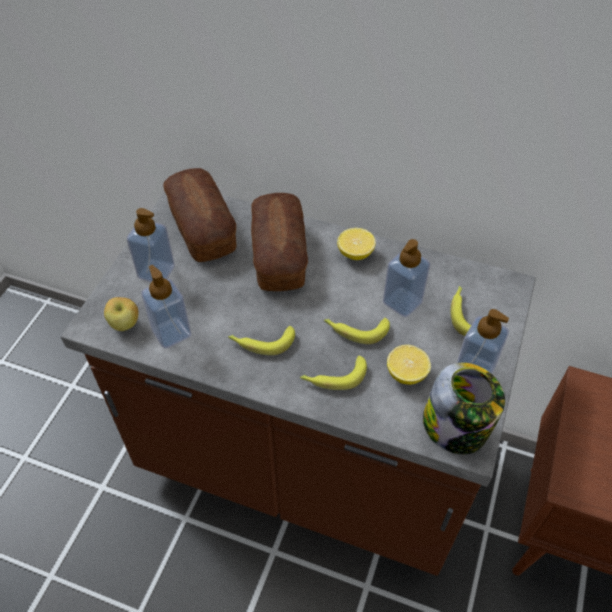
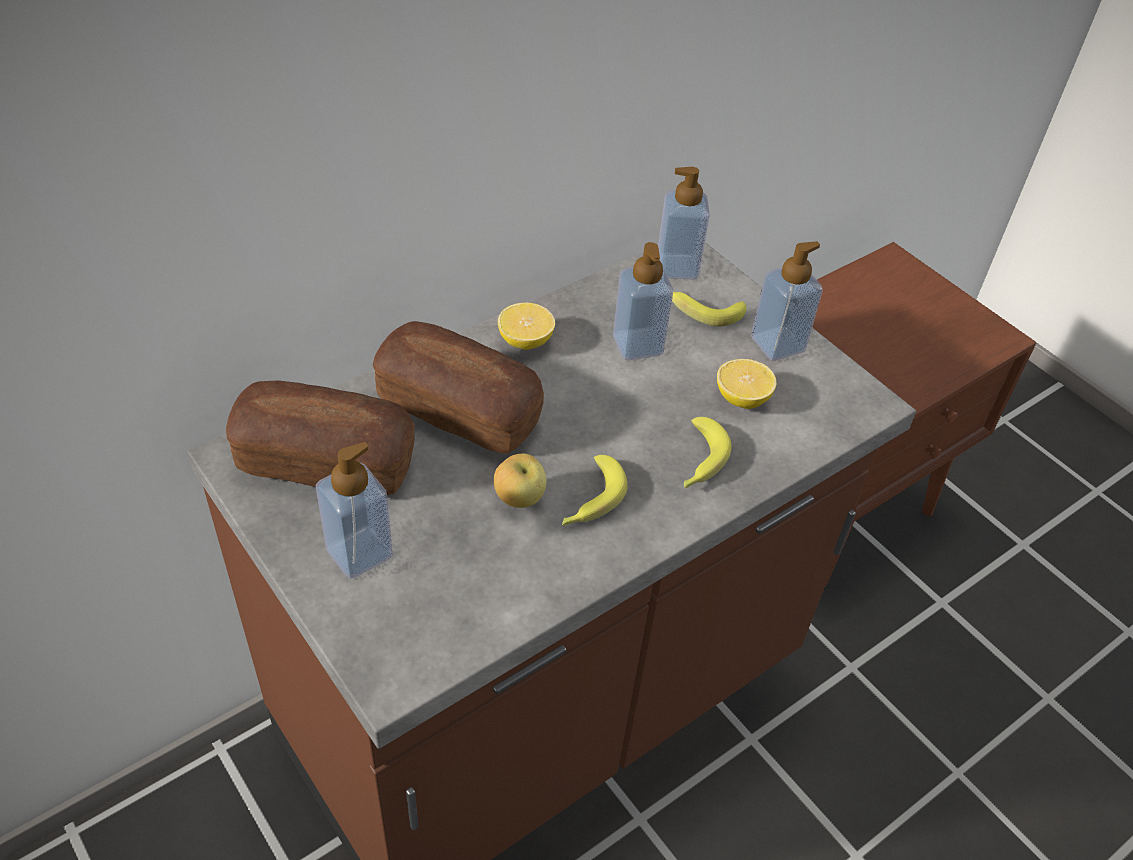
camera: 60 degrees left, 5 degrees down
apple [104,297,138,331] -> apple moved to [494,454,546,508]
soap dispenser [141,265,191,348] -> soap dispenser moved to [658,167,710,279]
banana [324,318,390,344] -> none
jar [423,363,505,454] -> none

